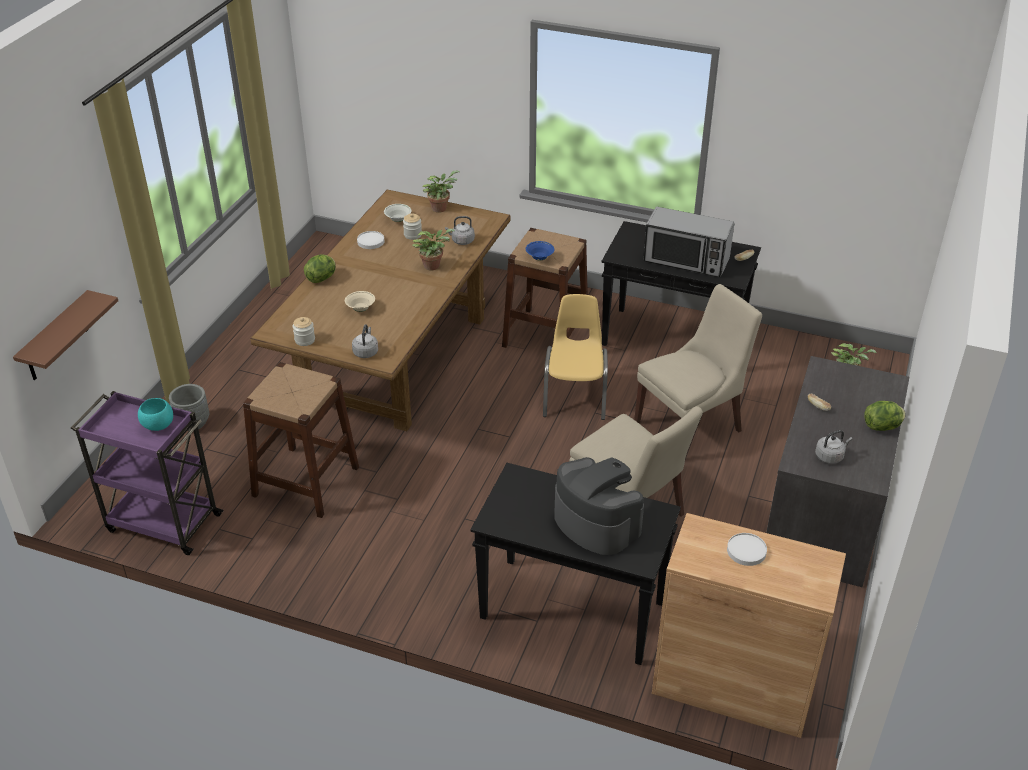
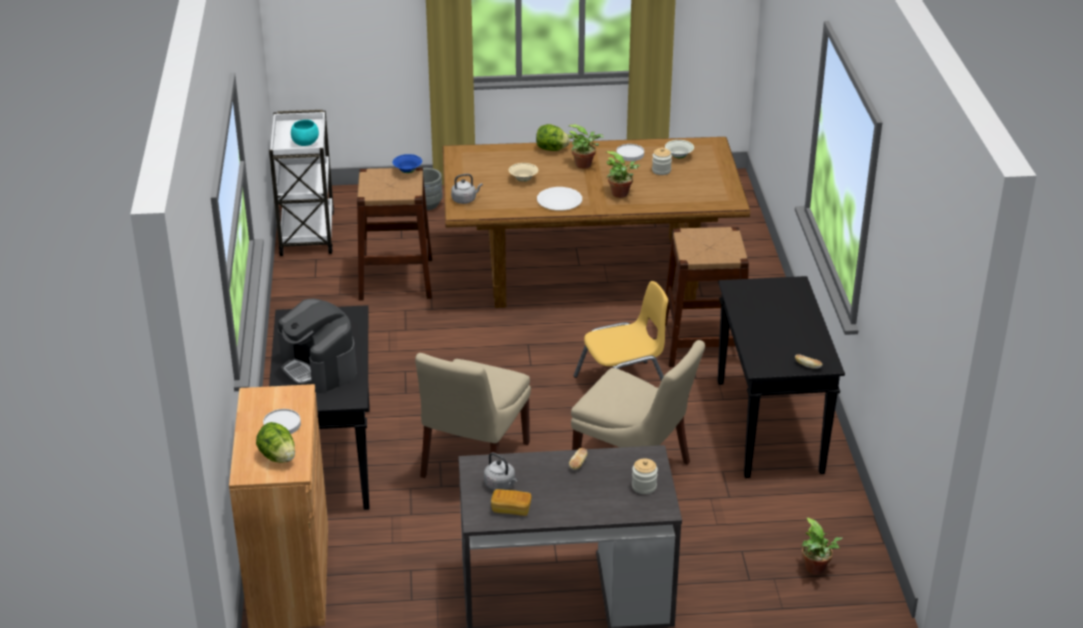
camera: 65 degrees right, 5 degrees down
brown shelf [13,290,118,380] -> none
purple cart [71,391,224,555] -> white cart [269,110,334,256]
jar [293,317,315,346] -> jar moved to [632,459,658,494]
potted plant [422,170,459,213] -> potted plant moved to [568,124,604,169]
grey kettle [445,216,475,245] -> none
blue bowl [526,241,554,261] -> blue bowl moved to [393,154,422,173]
coffee machine [554,457,644,555] -> coffee machine turned 120 degrees clockwise [278,299,357,393]
microwave [643,207,735,277] -> none
lettuce [864,401,905,431] -> lettuce moved to [256,422,295,463]
none -> bread [491,489,531,516]
none -> white plate [537,187,582,211]

